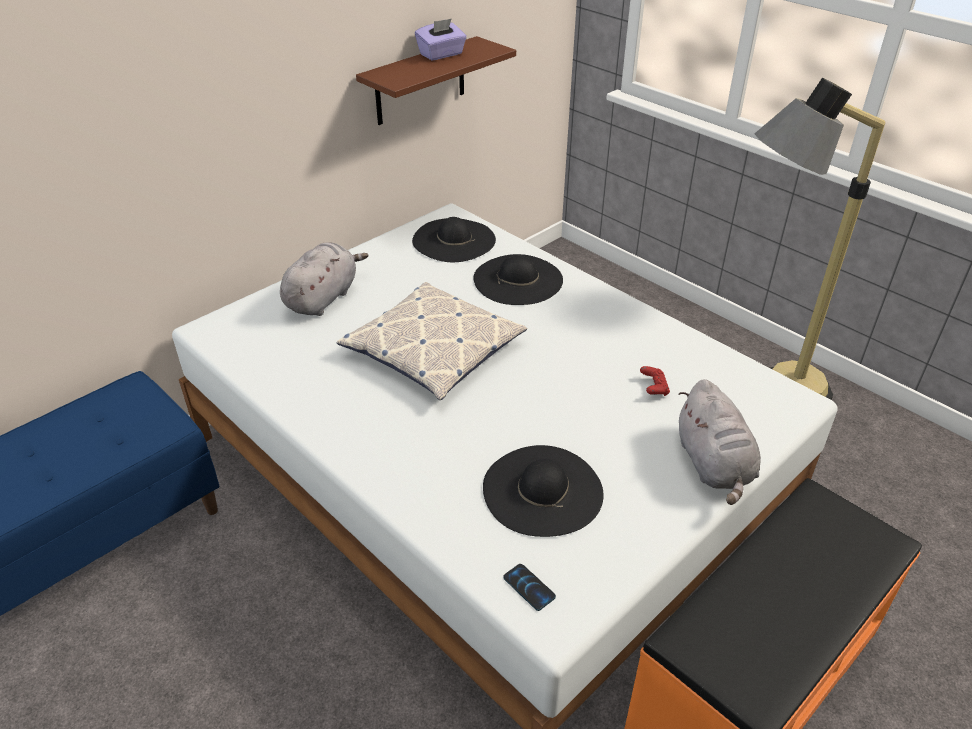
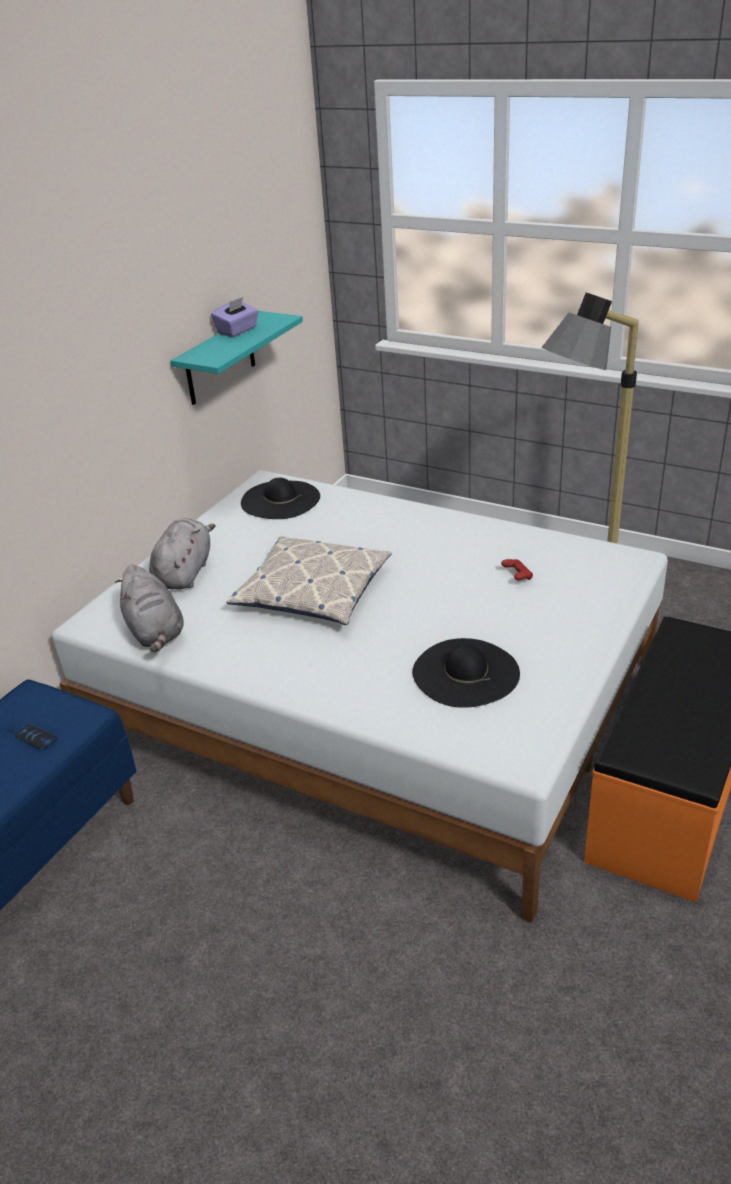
camera: 15 degrees left, 5 degrees down
brown shelf [356,36,516,125] -> turquoise shelf [171,311,303,405]
black hat [474,254,563,305] -> none
phone [503,564,556,611] -> phone moved to [15,724,56,750]
grey plush toy [678,379,761,505] -> grey plush toy moved to [115,564,184,652]

